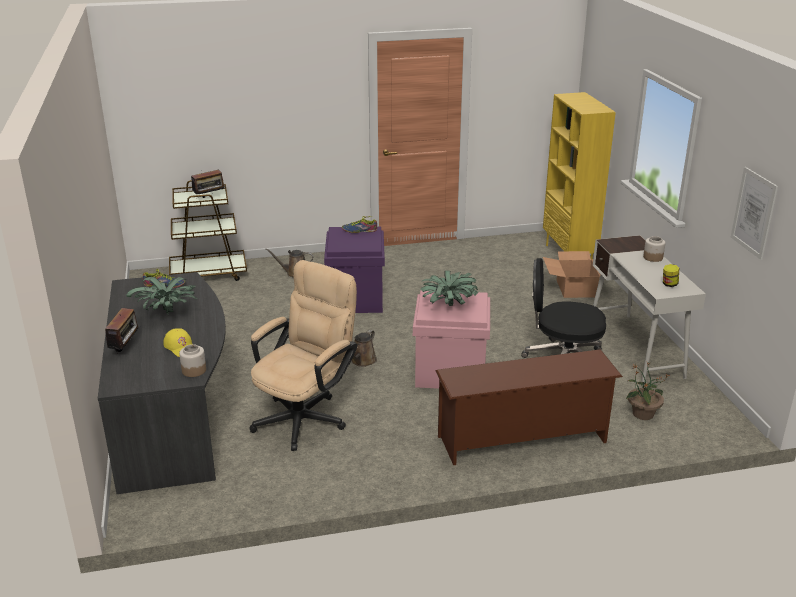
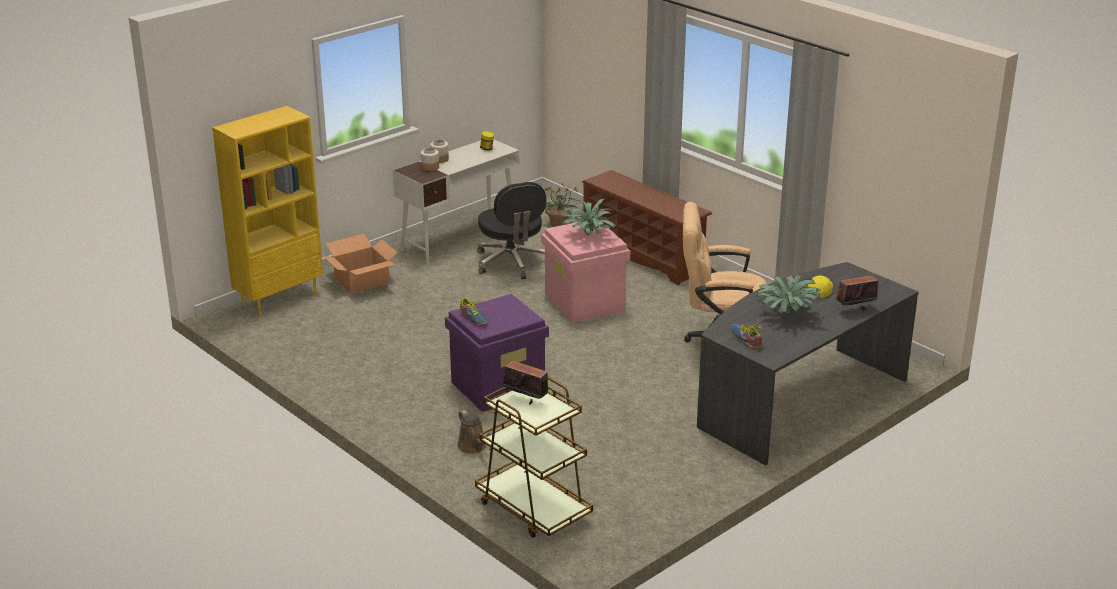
camera: 120 degrees left, 0 degrees up
jar [179,344,206,377] -> jar moved to [421,147,439,171]
brown watering can [351,330,377,367] -> none
picture [731,167,778,260] -> none

